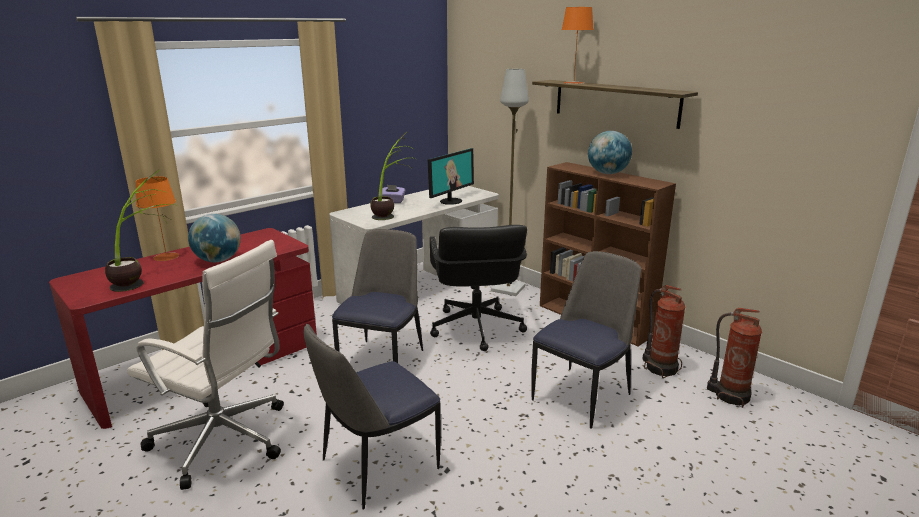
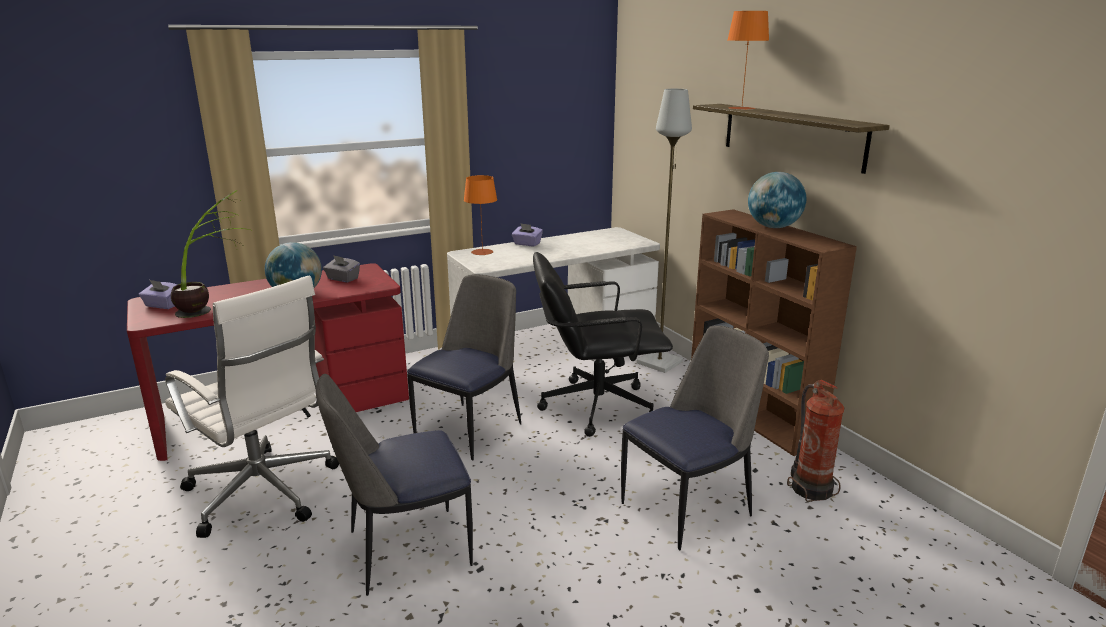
camera: 15 degrees right, 0 degrees up
orange table lamp [135,176,179,261] -> orange table lamp moved to [464,175,497,255]
potted plant [370,132,415,220] -> none
monitor [428,148,474,205] -> none
black office chair [430,225,527,351] -> black office chair turned 75 degrees clockwise [533,252,673,437]
fire extinguisher [707,308,762,408] -> none
none -> purple tissue box [139,280,178,309]
none -> grey tissue box [323,255,360,283]

